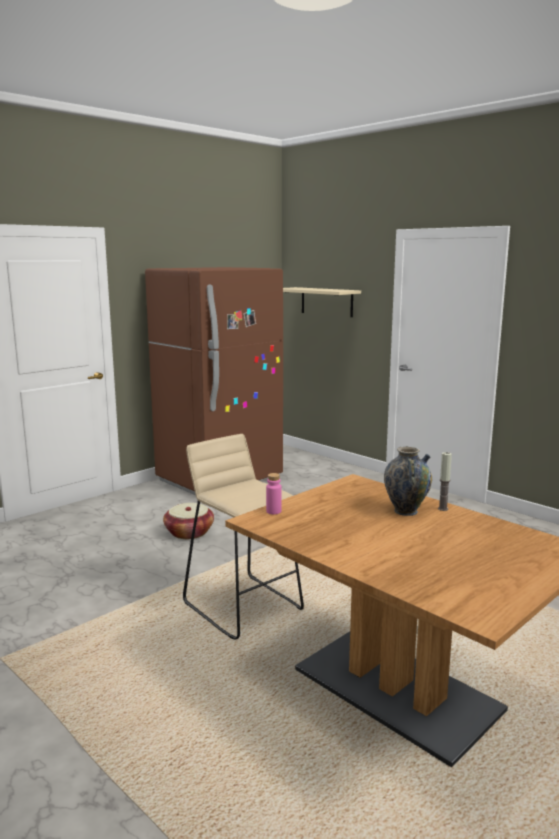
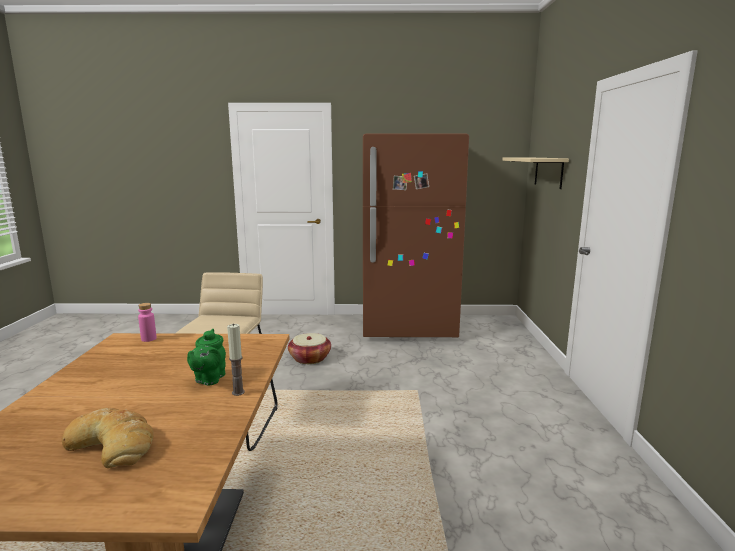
camera: 45 degrees right, 0 degrees up
vase [384,446,432,516] -> green teapot [187,329,226,386]
none -> bread [62,408,154,468]

